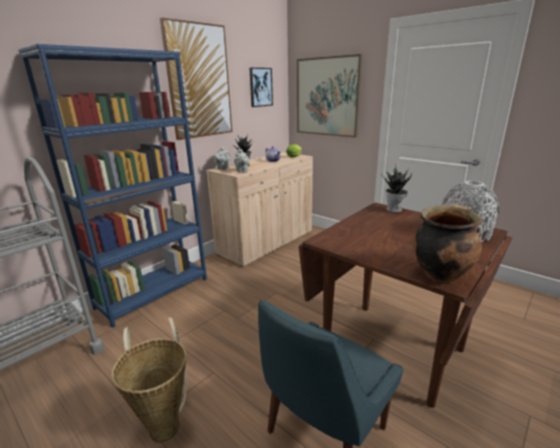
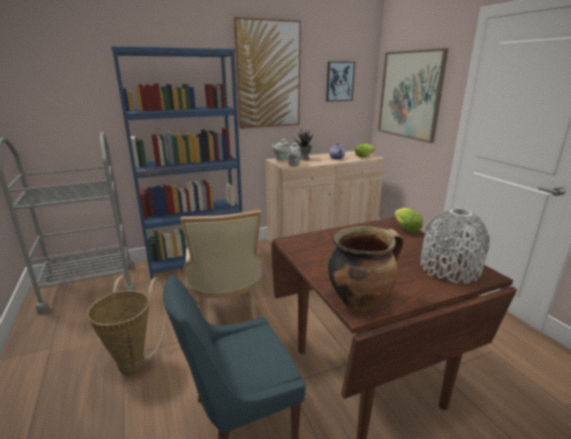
camera: 25 degrees right, 0 degrees up
potted plant [381,168,412,212] -> lettuce [394,208,423,233]
none -> beige chair [181,210,263,321]

